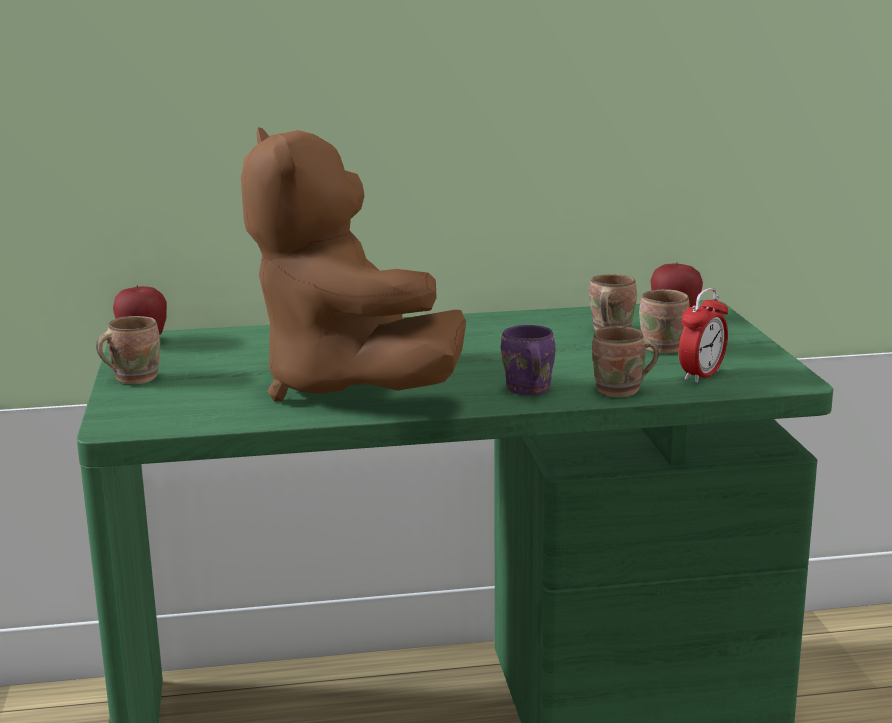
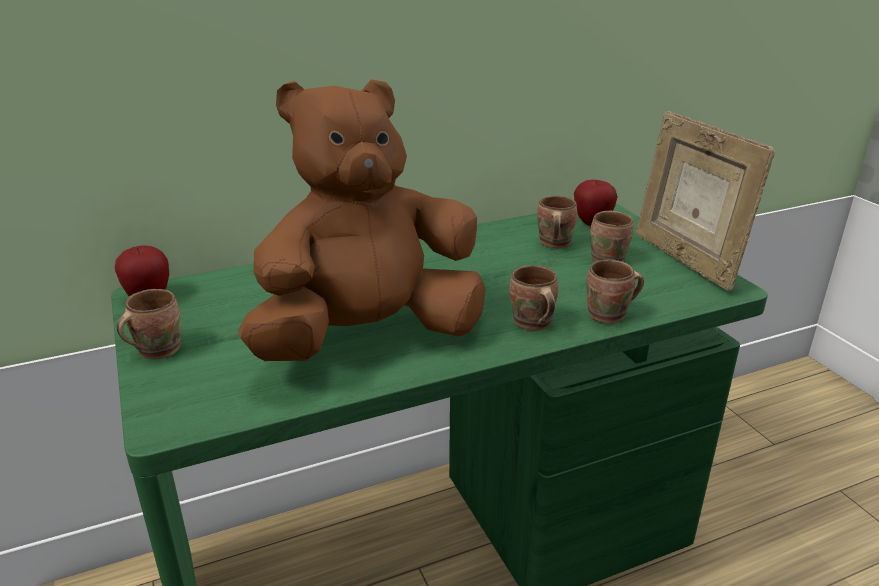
camera: 15 degrees left, 10 degrees up
brown plush toy [241,127,466,402] -> brown plush toy turned 105 degrees clockwise [238,79,486,361]
purple mug [501,325,555,395] -> brown mug [510,265,558,331]
alarm clock [679,288,728,383] -> none
none -> picture frame [636,111,775,290]

